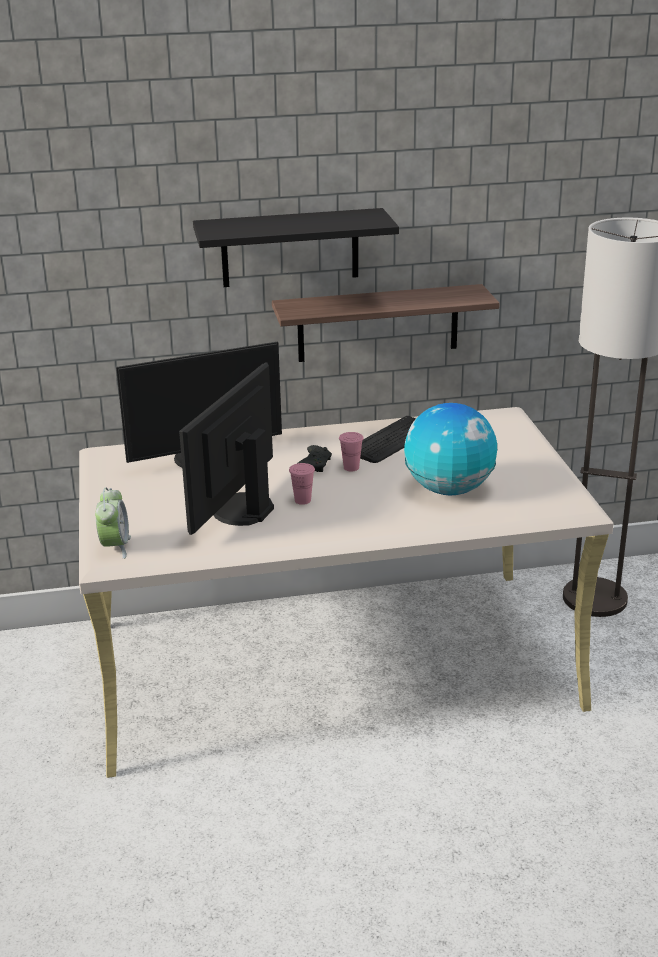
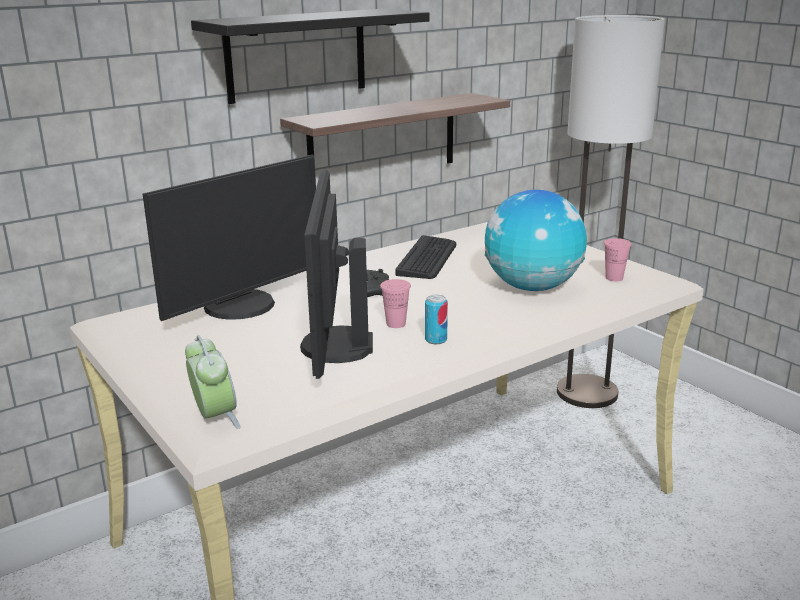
camera: 25 degrees left, 5 degrees down
pink cup [339,432,364,471] -> pink cup moved to [604,238,632,281]
none -> can [425,295,448,344]

